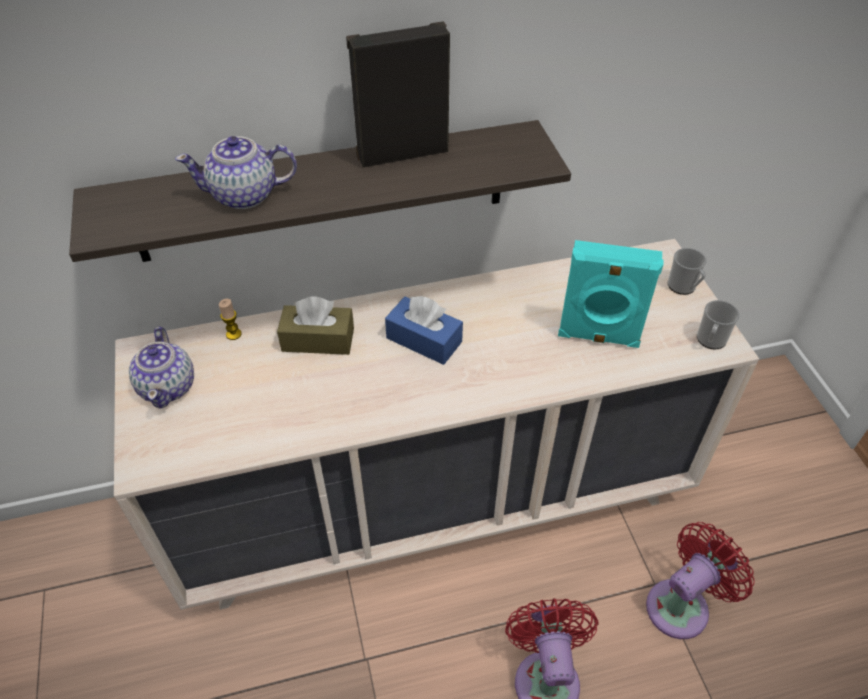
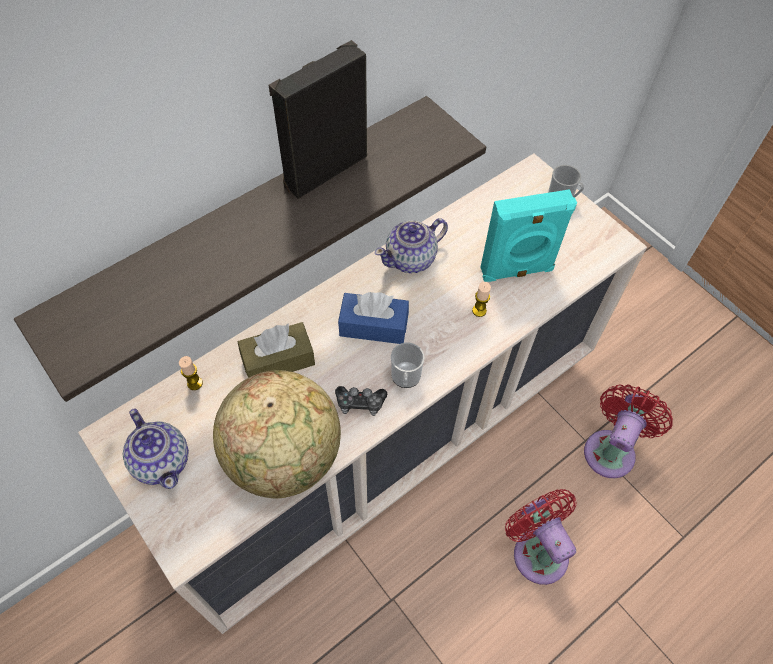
camera: 25 degrees left, 10 degrees up
teapot [175,136,297,209] -> teapot moved to [375,218,448,273]
mug [697,300,740,350] -> mug moved to [391,343,425,388]
none -> globe [213,370,341,499]
none -> game controller [335,386,387,416]
none -> candle [472,282,491,317]

